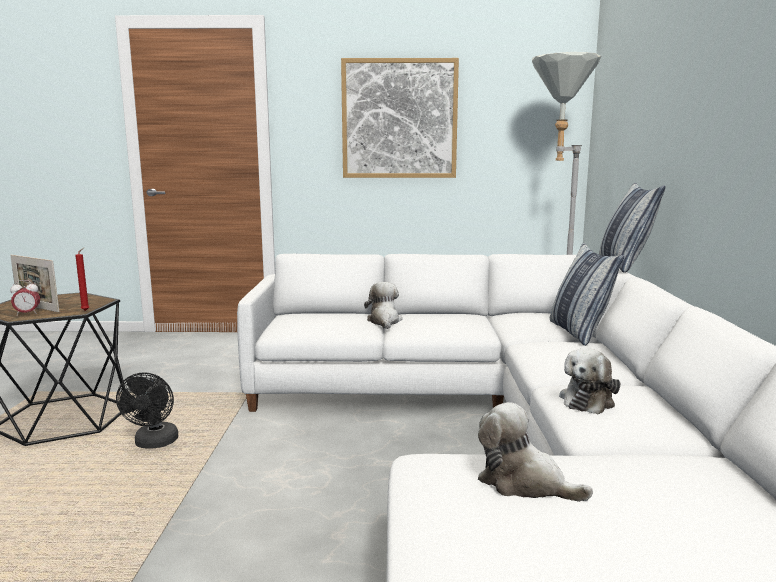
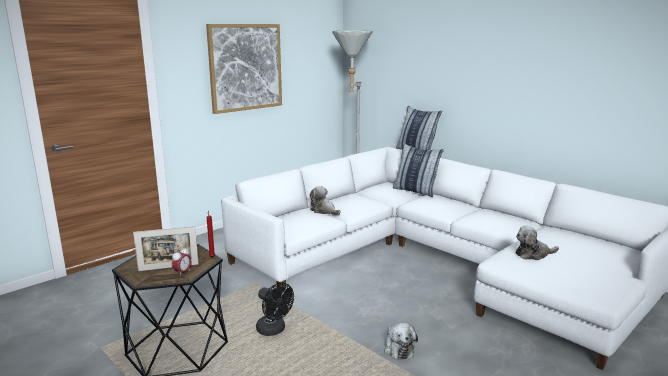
camera: 45 degrees left, 5 degrees up
plush toy [559,348,621,414] -> plush toy moved to [384,323,418,360]

